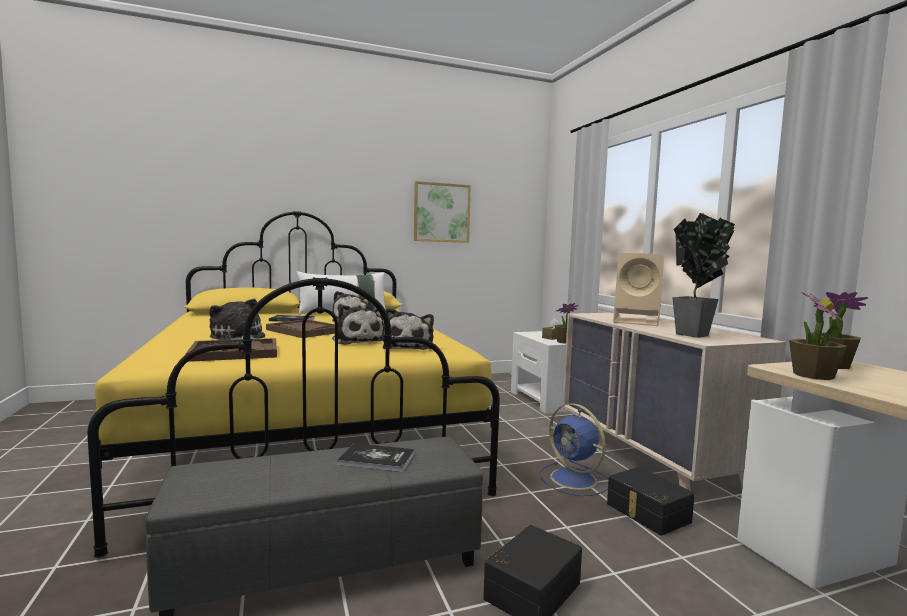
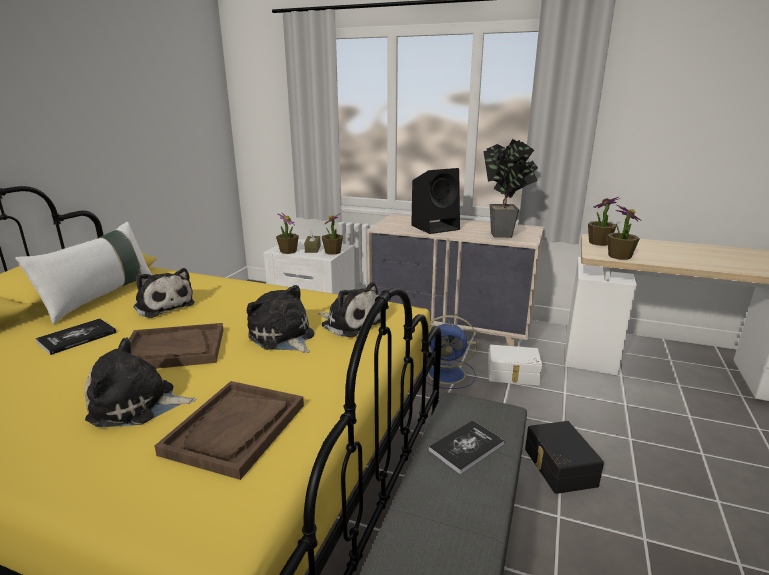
camera: 50 degrees left, 15 degrees up
plush toy [332,305,384,345] -> plush toy turned 135 degrees counterclockwise [247,285,314,353]
picture [414,181,471,243] -> none
black storage box [607,467,695,536] -> white storage box [488,345,543,386]
beige speaker [613,253,664,326] -> black speaker [411,168,460,234]
none -> potted plant [276,212,299,254]

